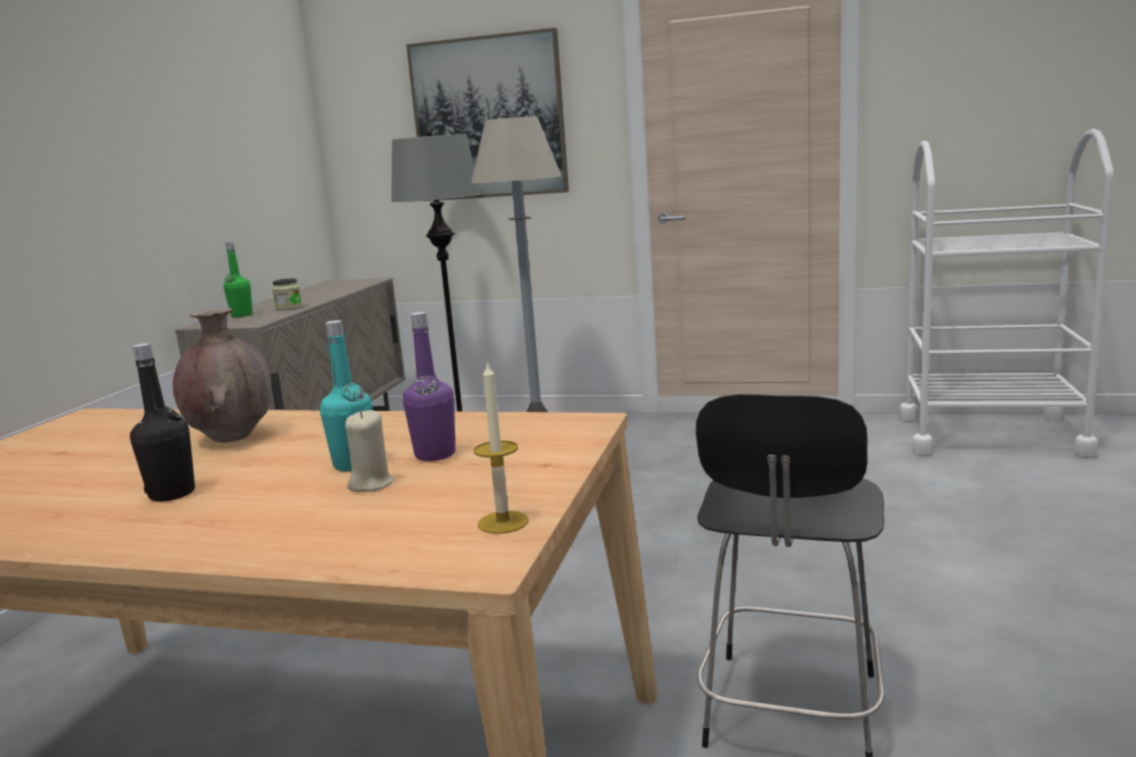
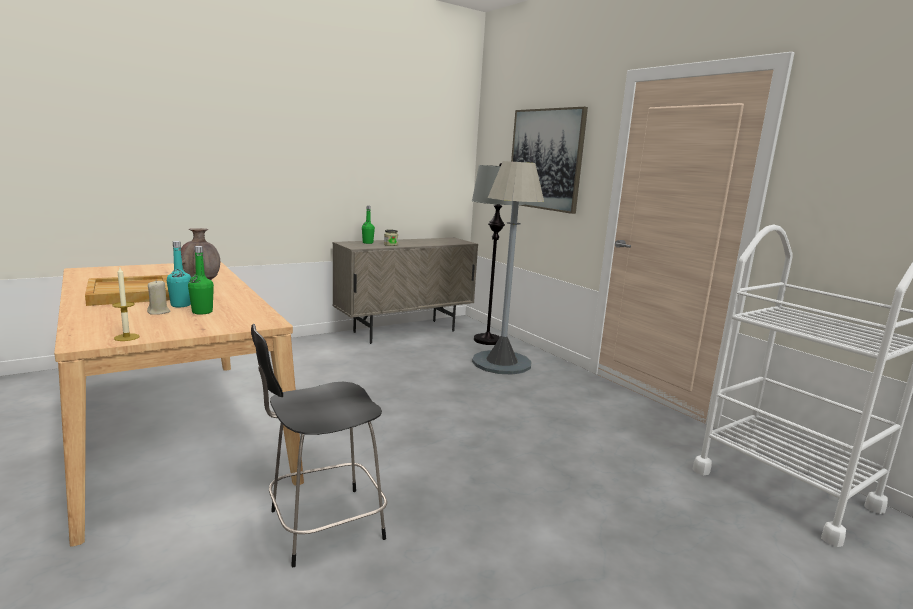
camera: 40 degrees right, 0 degrees up
black bottle [130,343,195,501] -> beige tray [85,275,170,306]
purple bottle [403,312,455,461] -> green bottle [188,246,214,314]

